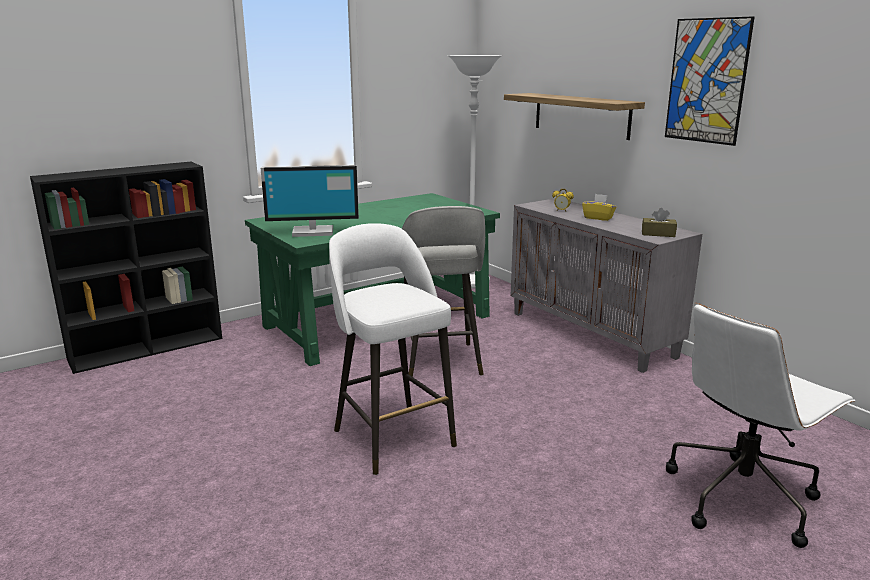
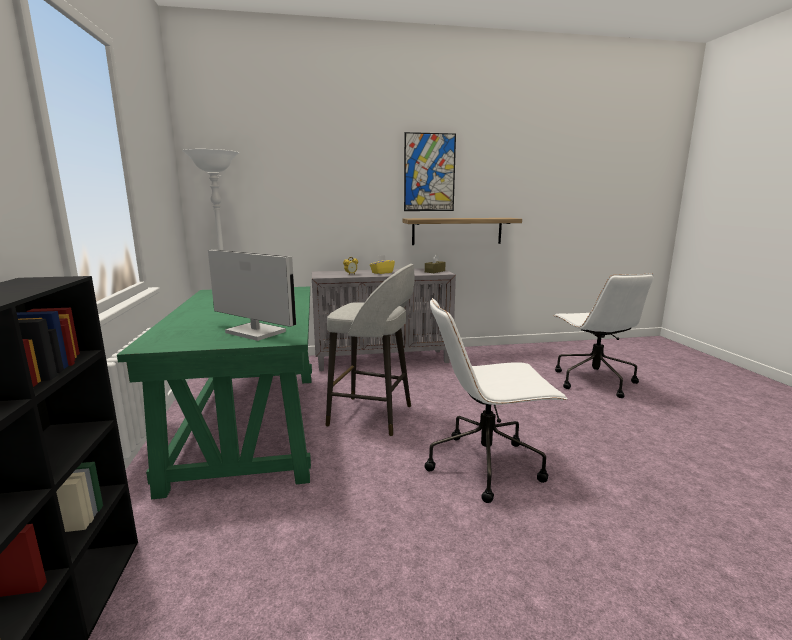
camera: 65 degrees left, 5 degrees down
monitor [261,165,359,237] -> monitor turned 75 degrees counterclockwise [208,250,296,341]
white stool [329,223,457,475] -> white office chair [425,298,568,503]
shelf [504,93,645,140] -> shelf moved to [403,218,522,245]

